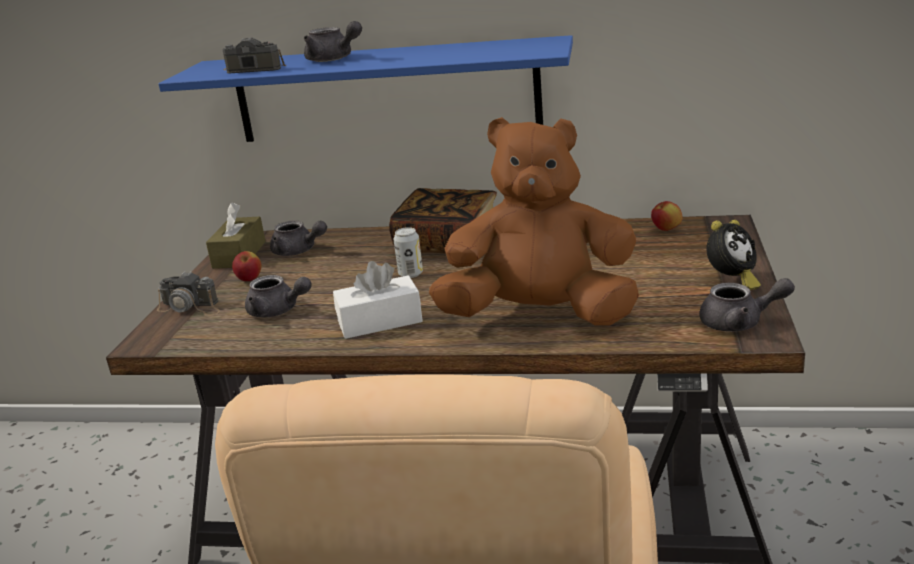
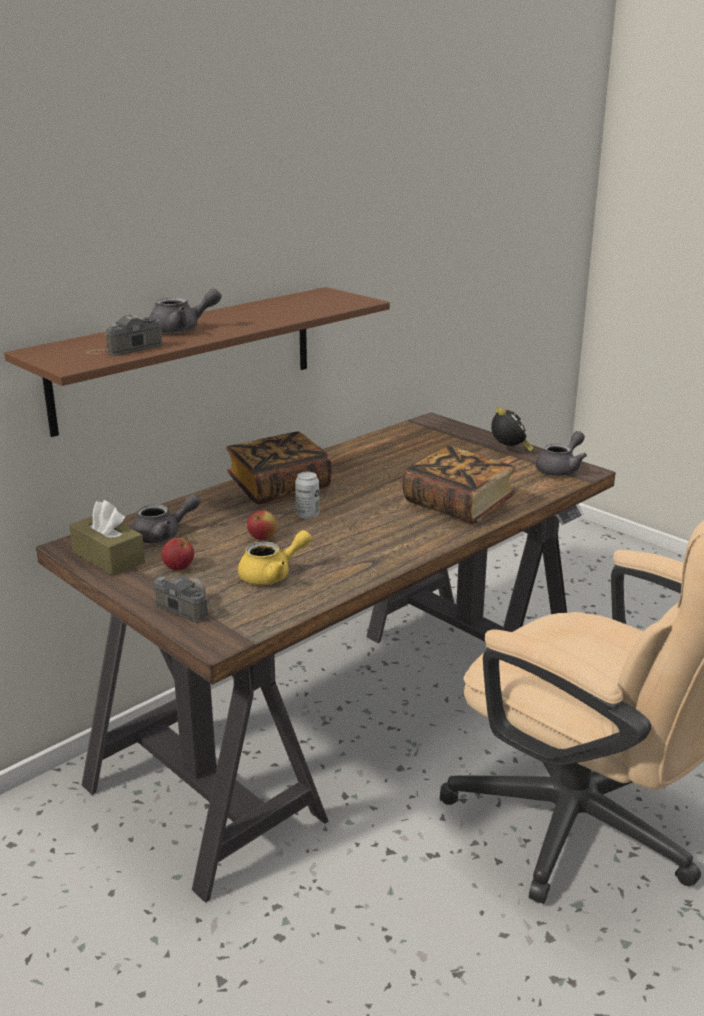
camera: 55 degrees left, 0 degrees up
camera [157,271,220,316] -> camera turned 105 degrees counterclockwise [154,576,218,622]
blue shelf [159,35,573,142] -> brown shelf [4,287,390,437]
grey teapot [245,275,312,317] -> yellow teapot [238,530,312,585]
white tissue box [333,261,423,339] -> none
brown plush toy [429,117,639,325] -> book [402,445,516,524]
apple [651,201,683,231] -> apple moved to [247,510,277,540]

